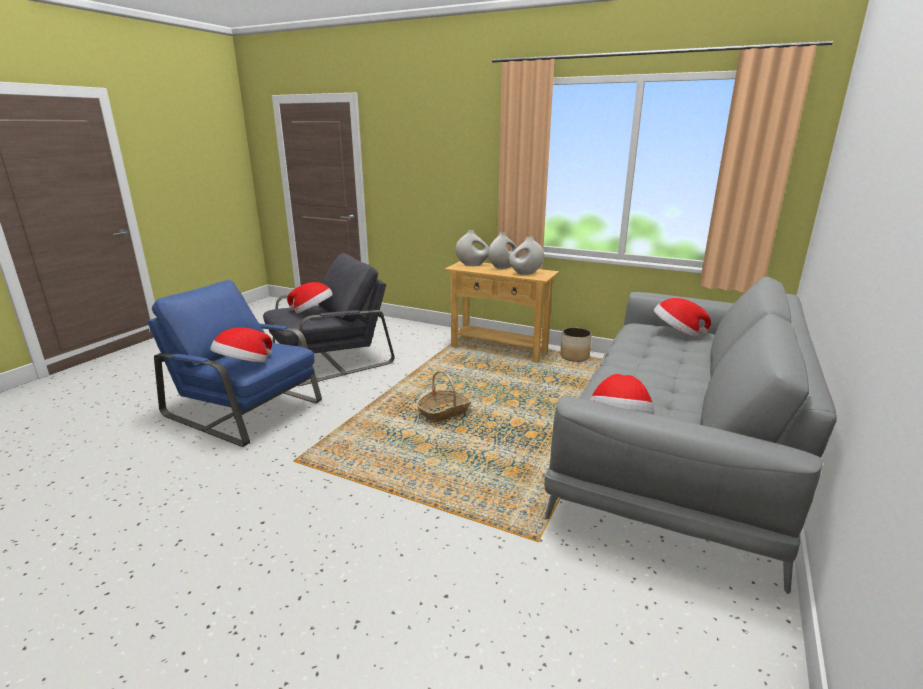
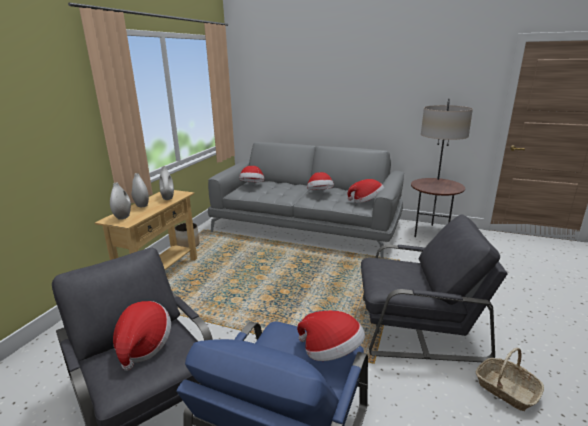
camera: 95 degrees left, 0 degrees up
basket [416,370,471,423] -> basket moved to [476,348,544,411]
none -> hat [307,172,334,190]
none -> grey armchair [361,214,508,362]
none -> floor lamp [411,98,473,237]

